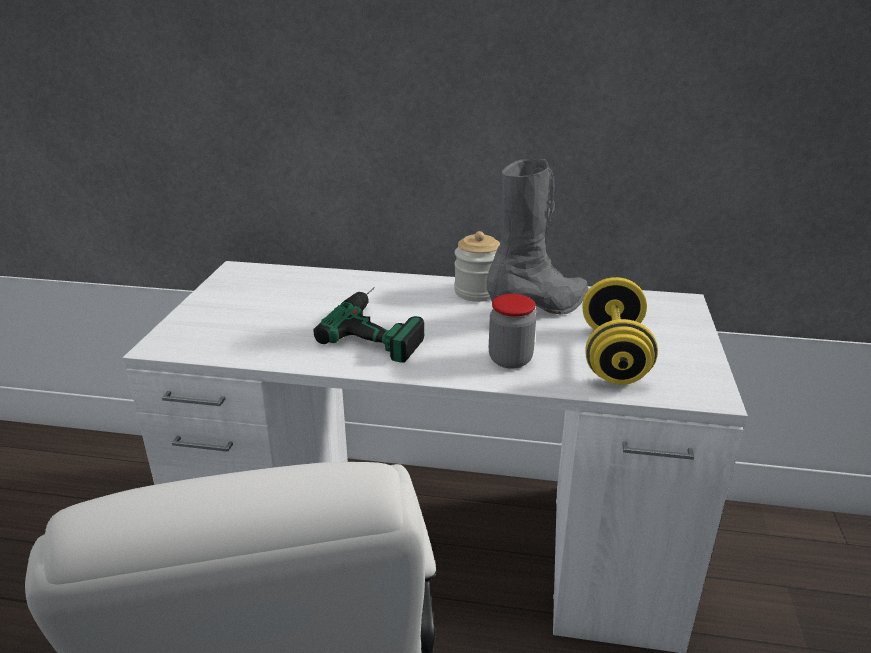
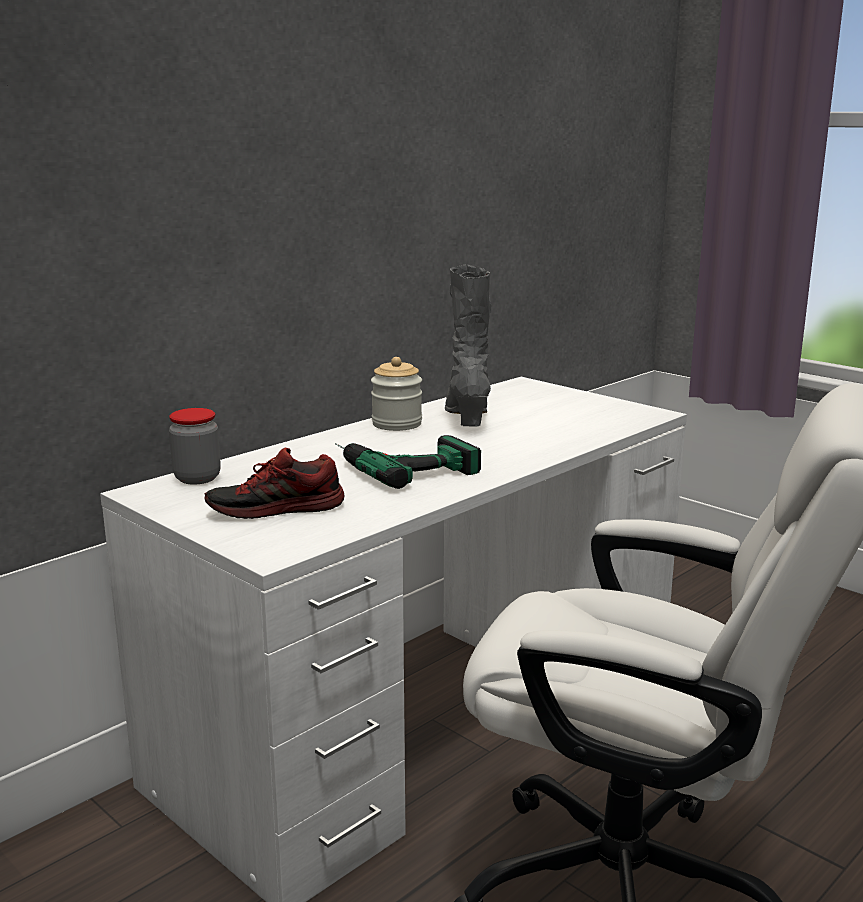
camera: 55 degrees left, 10 degrees down
jar [489,294,536,369] -> jar moved to [169,408,221,485]
yellow dumbbell [583,277,658,385] -> none
none -> shoe [204,448,344,519]

